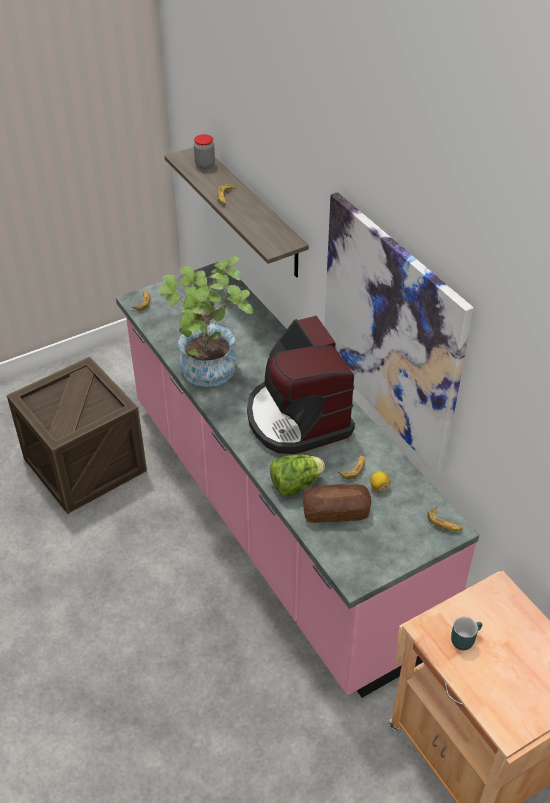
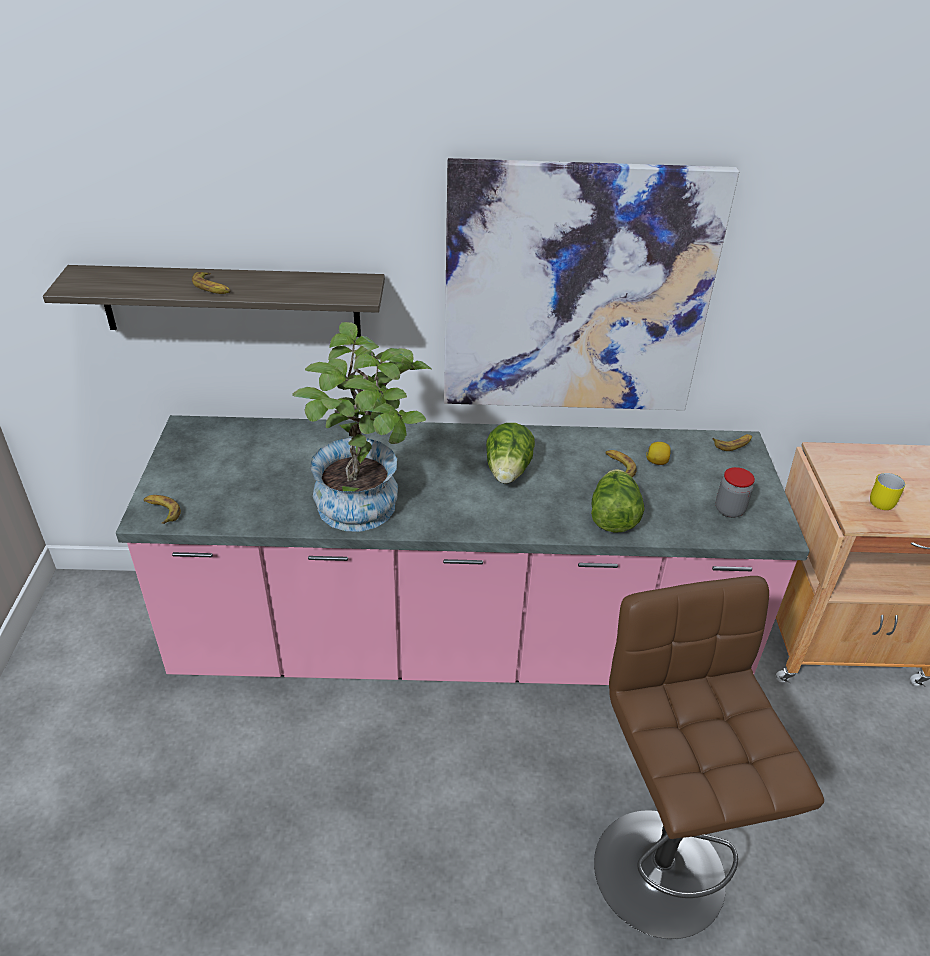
camera: 60 degrees left, 5 degrees down
crate [7,357,147,514] -> none
jar [194,134,215,169] -> jar moved to [716,467,755,518]
coffee machine [247,316,355,454] -> lettuce [486,423,535,484]
bread [303,484,371,523] -> none
turquoise mug [451,617,482,650] -> yellow mug [870,473,905,510]
none -> brown stool [594,576,824,939]

